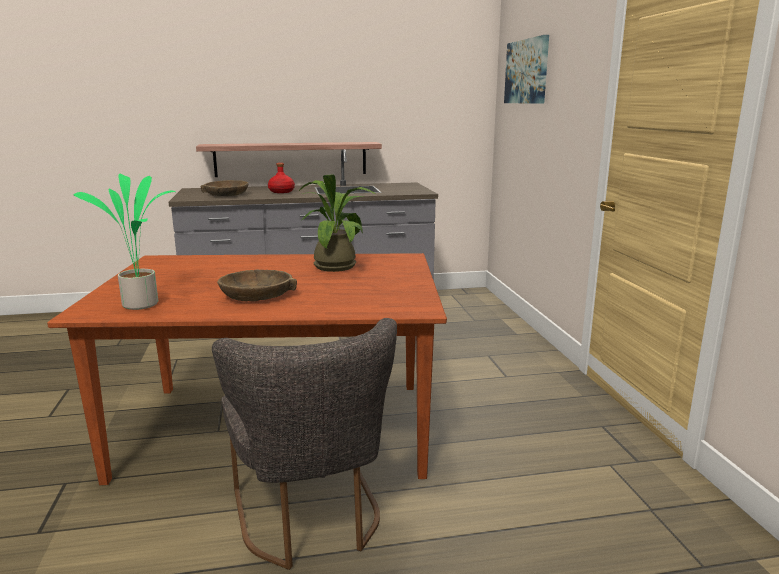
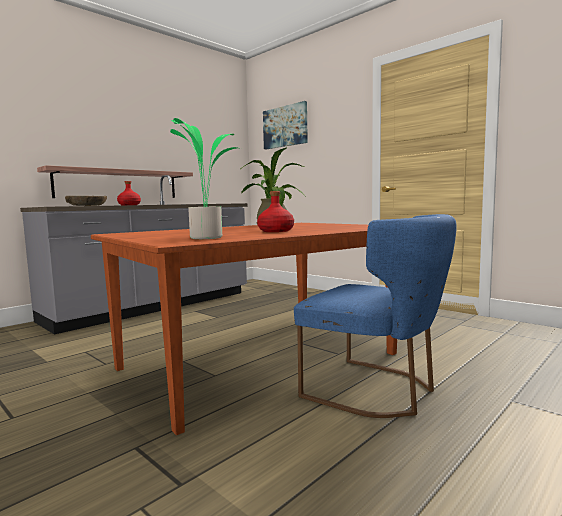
camera: 35 degrees left, 10 degrees down
grey chair [212,318,397,570] -> blue chair [294,214,457,418]
brown bowl [217,270,297,301] -> red bottle [257,191,294,232]

